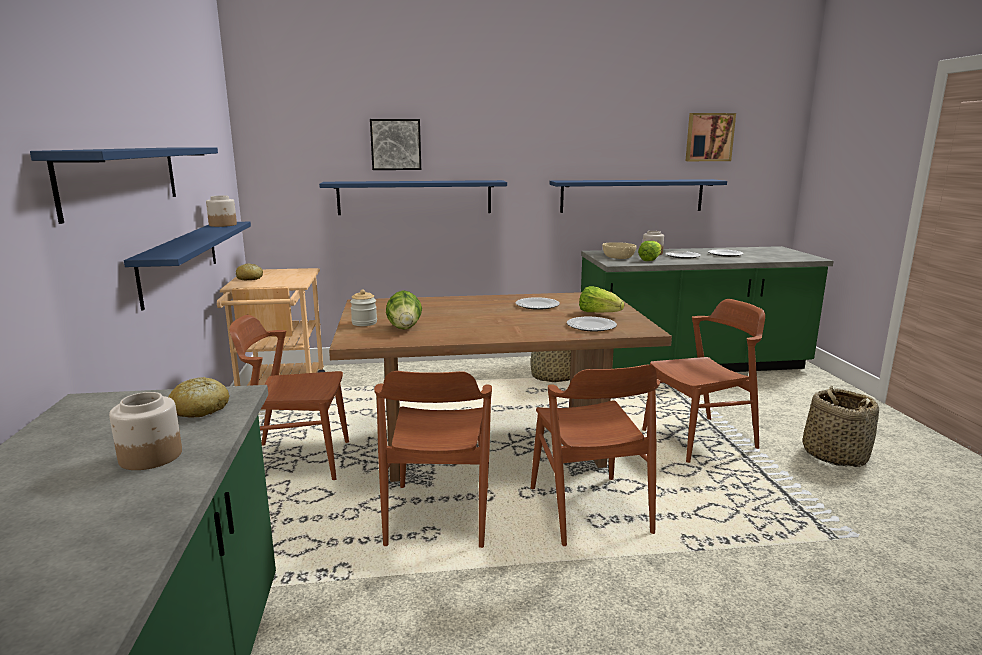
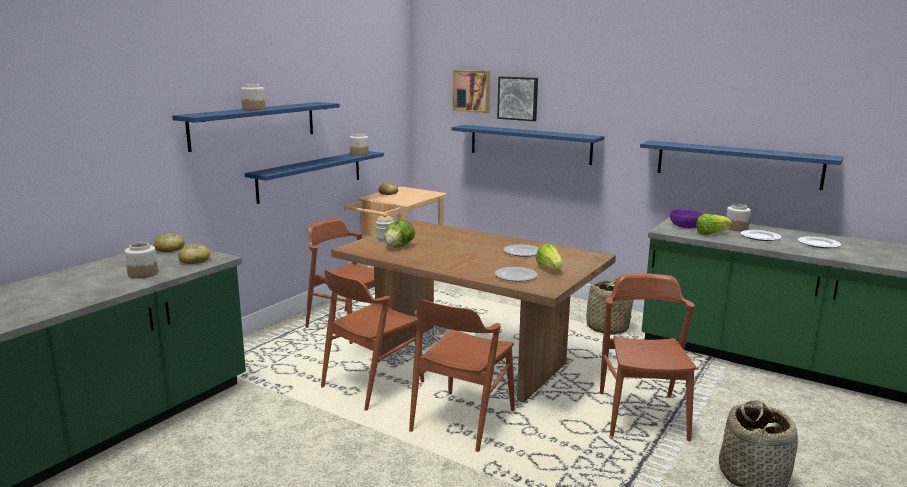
camera: 40 degrees right, 0 degrees up
beige bowl [602,242,637,259] -> purple bowl [670,209,704,228]
brown chair [642,299,765,463] -> brown chair turned 105 degrees counterclockwise [600,273,696,441]
picture [686,113,736,161] -> picture moved to [453,70,490,113]
none -> bread [154,233,185,252]
none -> jar [241,84,266,110]

